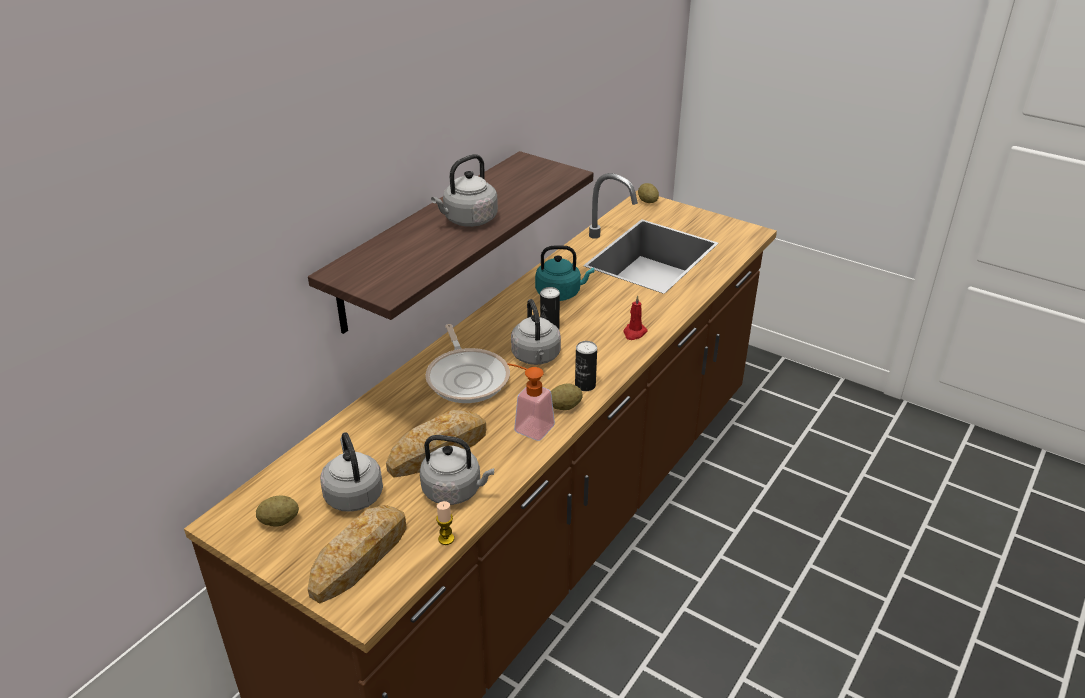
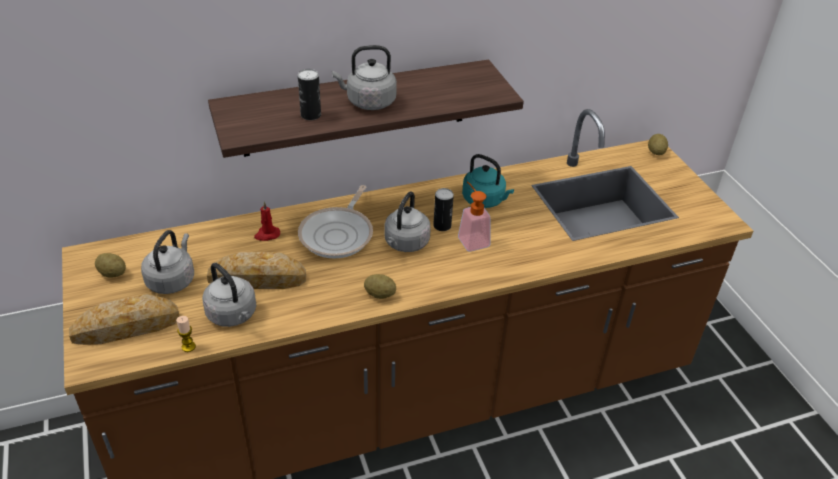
camera: 35 degrees right, 5 degrees up
soap dispenser [507,363,555,441] -> soap dispenser moved to [458,181,491,252]
can [575,341,597,391] -> can moved to [298,69,321,120]
red candle [623,295,648,340] -> red candle moved to [254,202,280,241]

